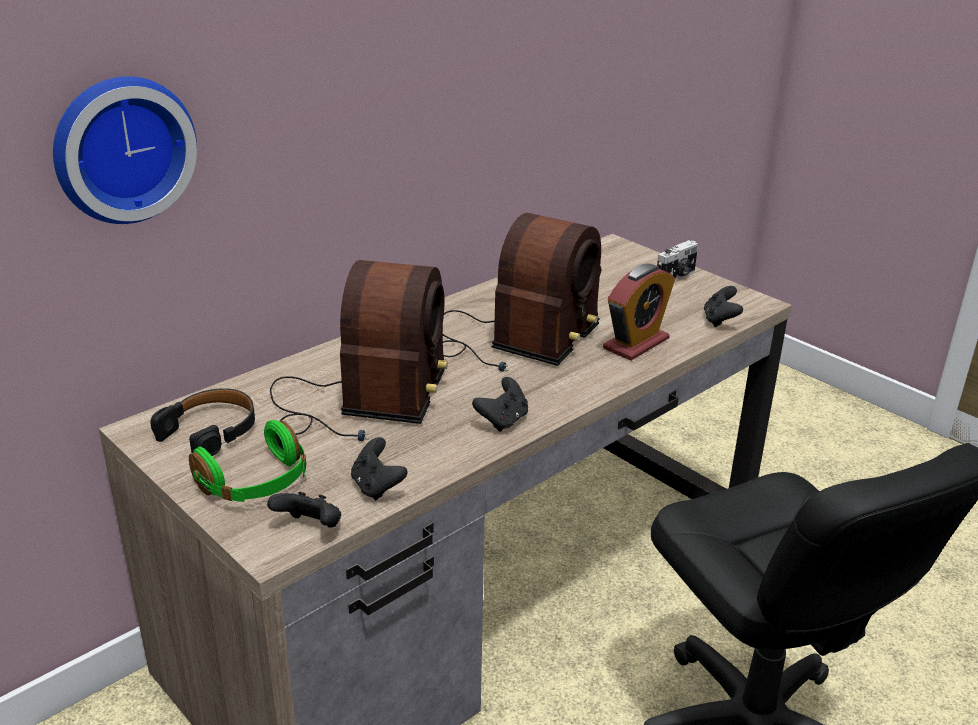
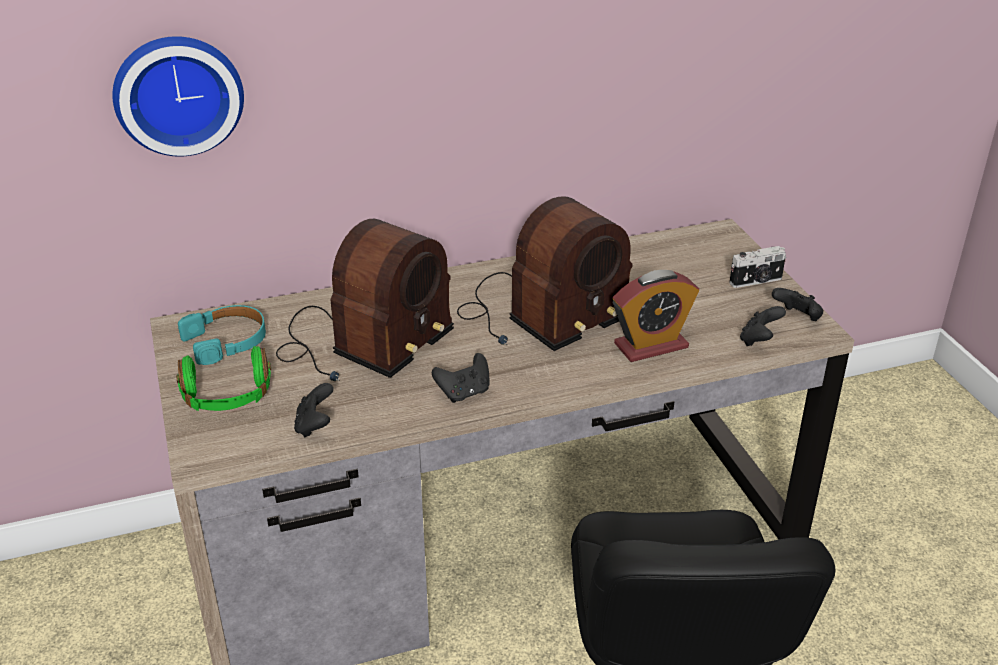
camera: 25 degrees right, 5 degrees up
black headphones [150,388,255,456] -> turquoise headphones [178,305,266,365]
black game controller [267,492,341,528] -> black game controller moved to [772,288,823,321]

